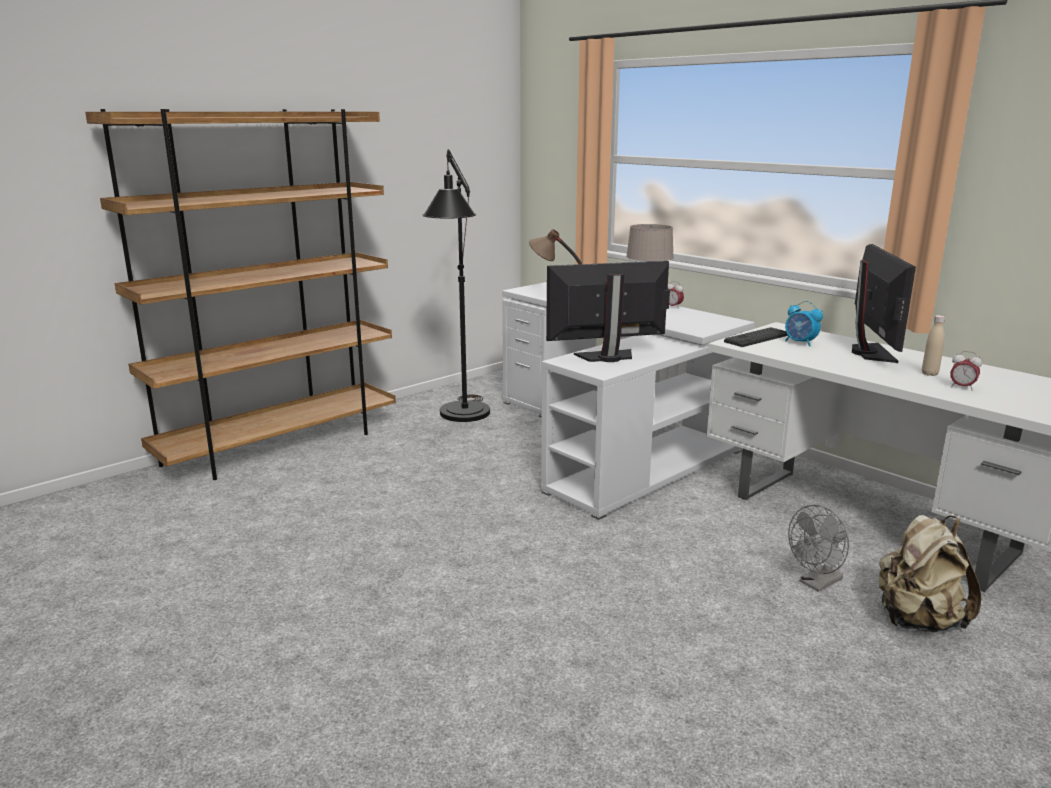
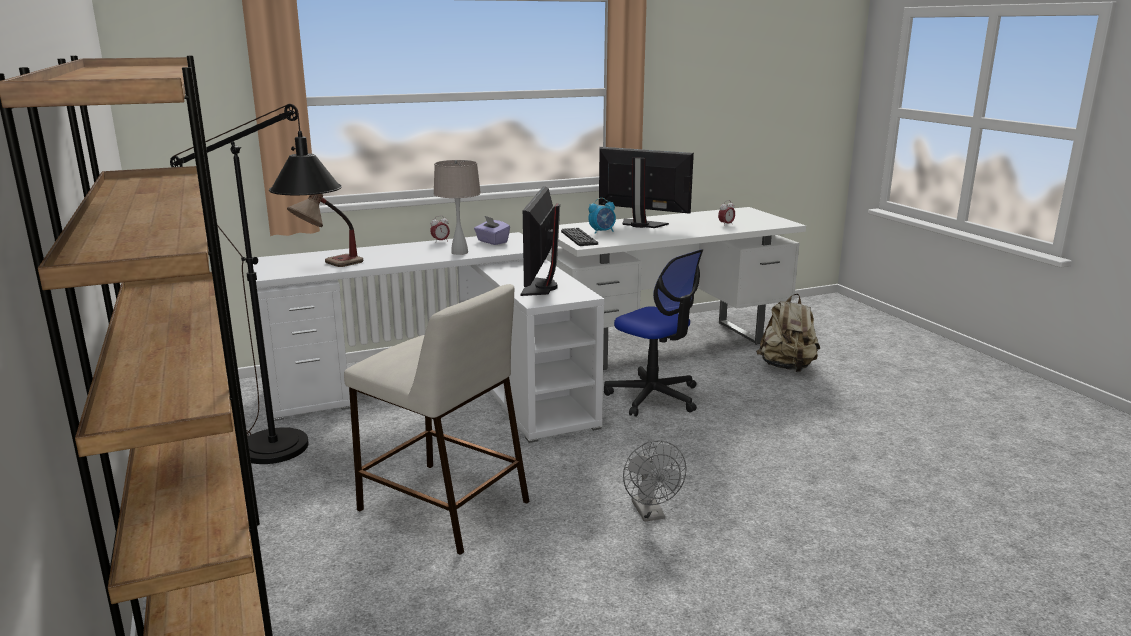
camera: 70 degrees left, 0 degrees up
grey fan [788,505,849,592] -> grey fan moved to [623,440,687,522]
beige bottle [922,315,945,376] -> none
none -> beige stool [344,284,530,555]
none -> purple tissue box [474,216,510,245]
none -> office chair [604,249,703,417]

